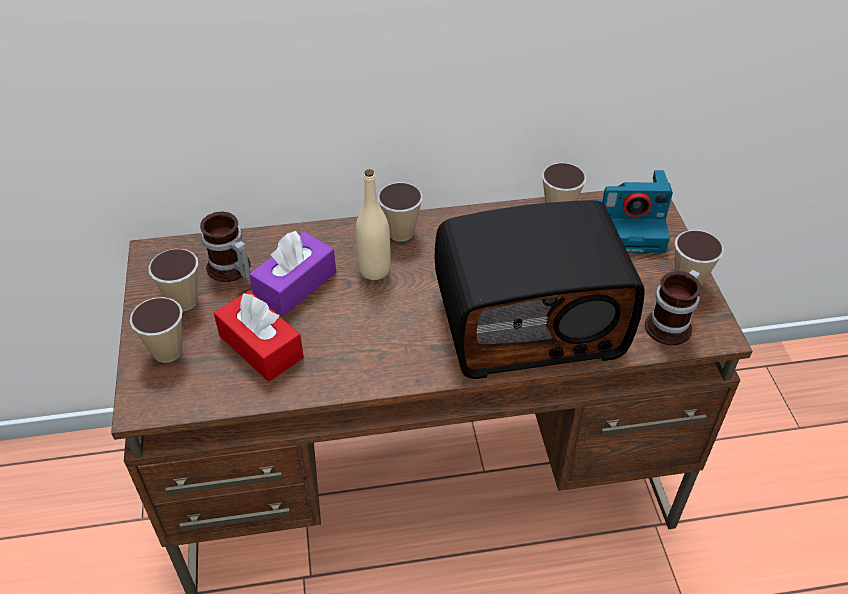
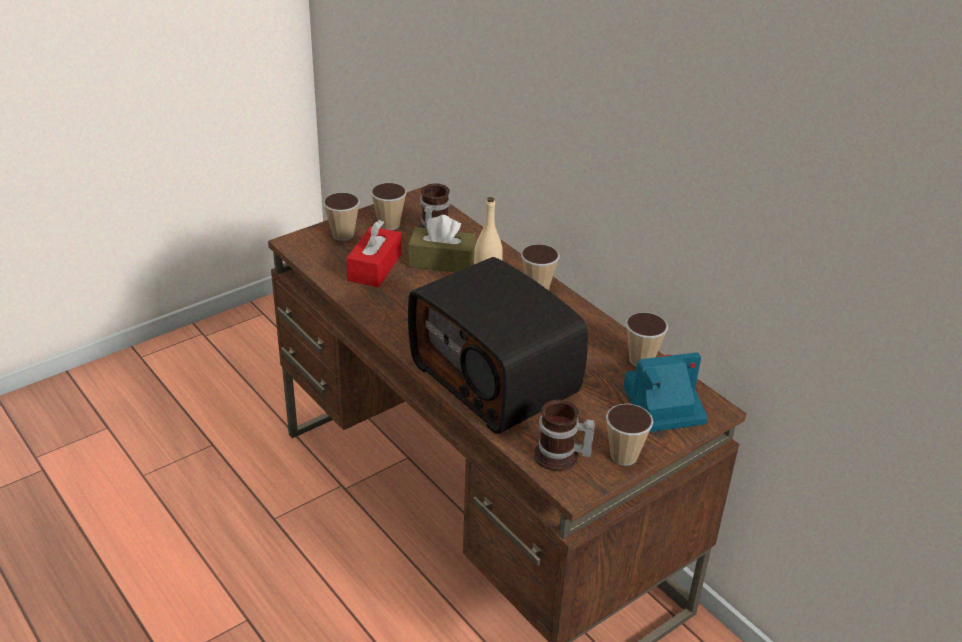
camera: 60 degrees right, 10 degrees down
purple tissue box [249,231,336,316] -> brown tissue box [408,215,476,272]
camera [595,170,673,253] -> camera turned 105 degrees clockwise [624,352,708,432]

